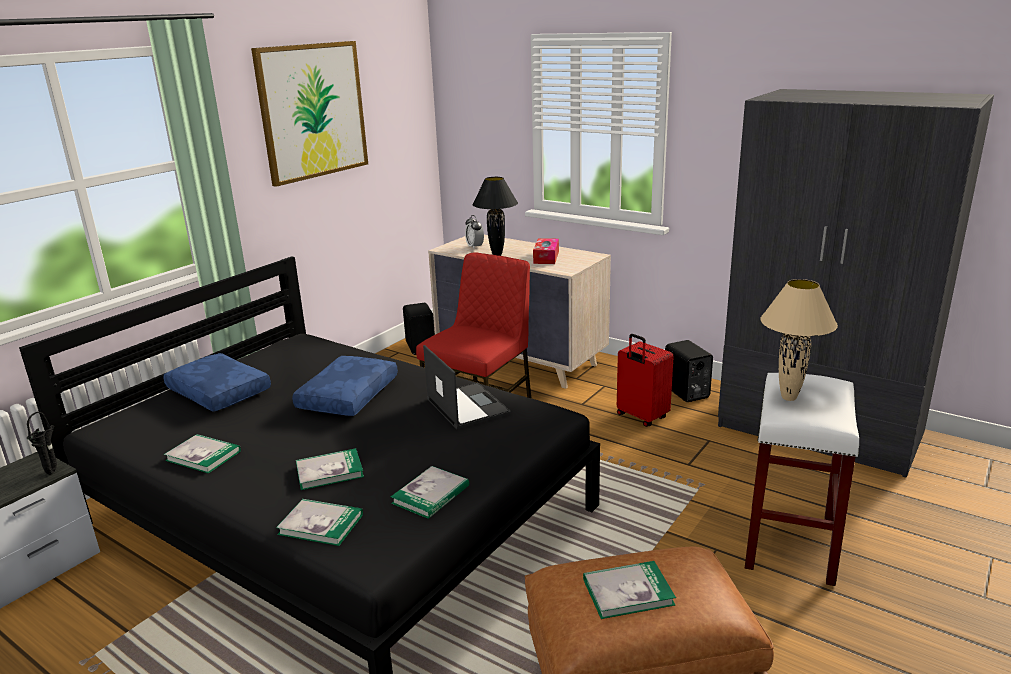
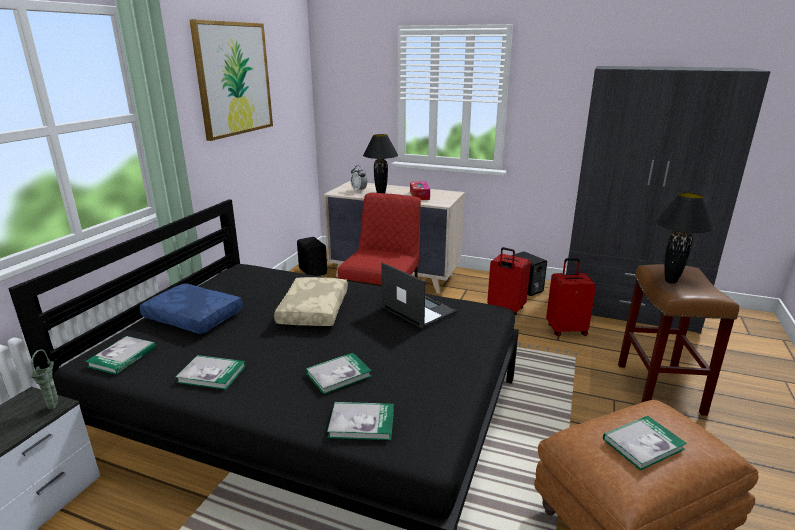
camera: 15 degrees left, 0 degrees up
black vase [27,412,57,475] -> green vase [30,349,58,410]
blue pillow [292,356,398,416] -> beige pillow [274,277,348,326]
book [391,466,469,519] -> book moved to [85,336,156,375]
white stool [745,373,859,586] -> brown stool [618,264,739,416]
beige table lamp [760,279,838,401] -> black table lamp [655,192,715,284]
none -> red suitcase [546,258,596,336]

